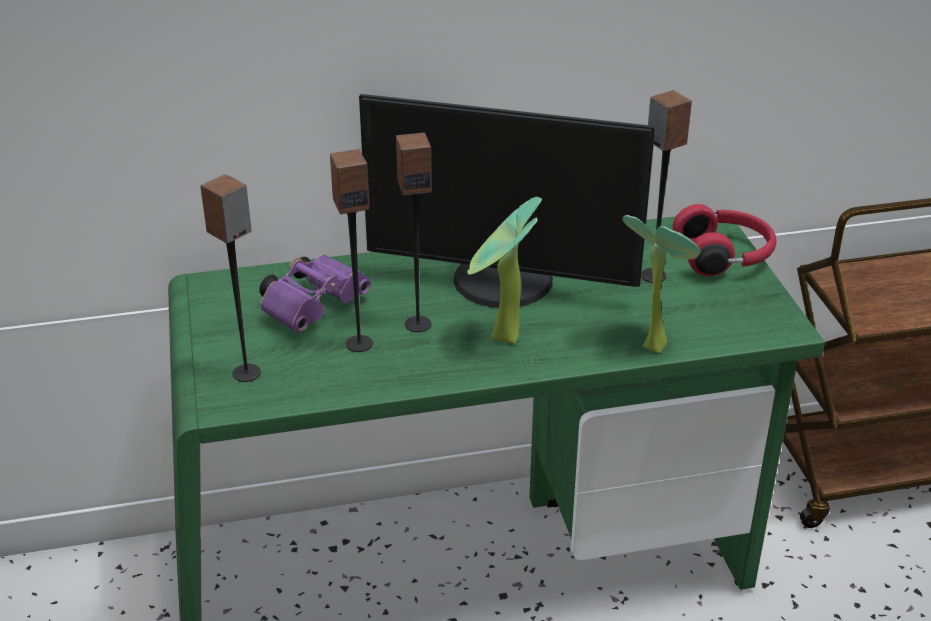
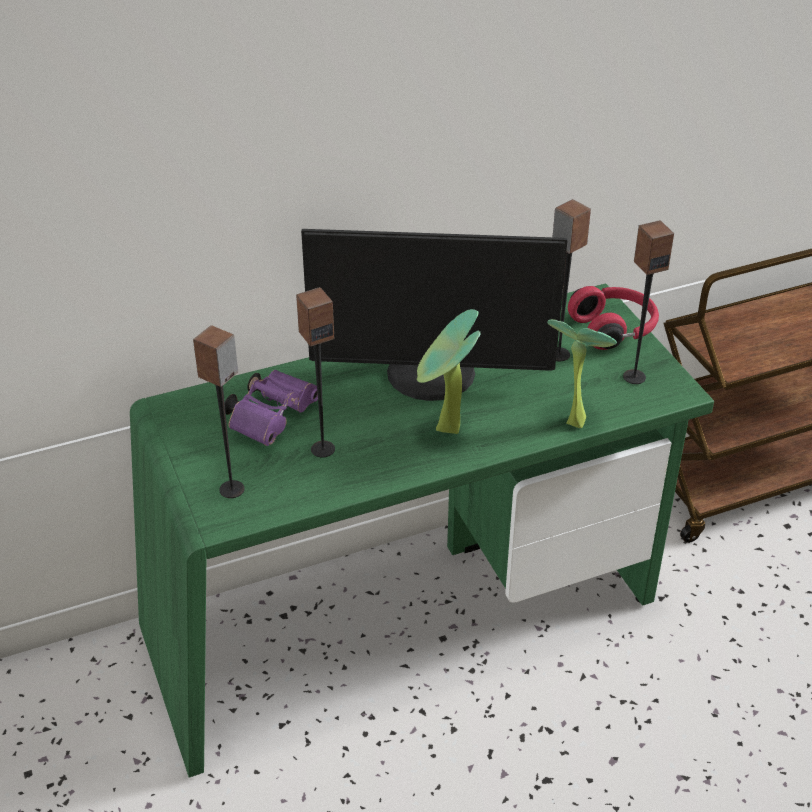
camera: 10 degrees left, 5 degrees up
speaker [396,133,432,332] -> speaker moved to [623,220,674,384]

